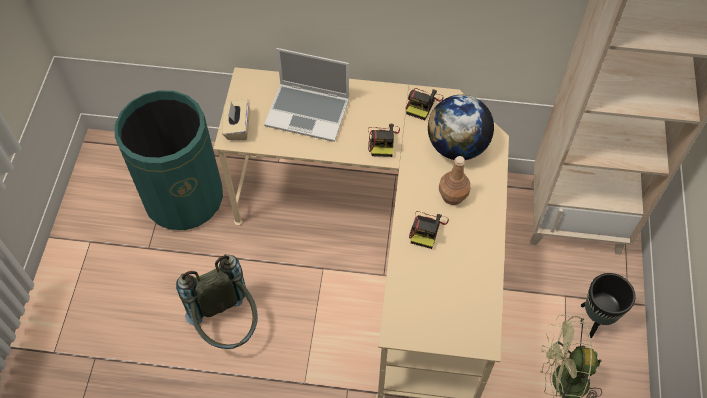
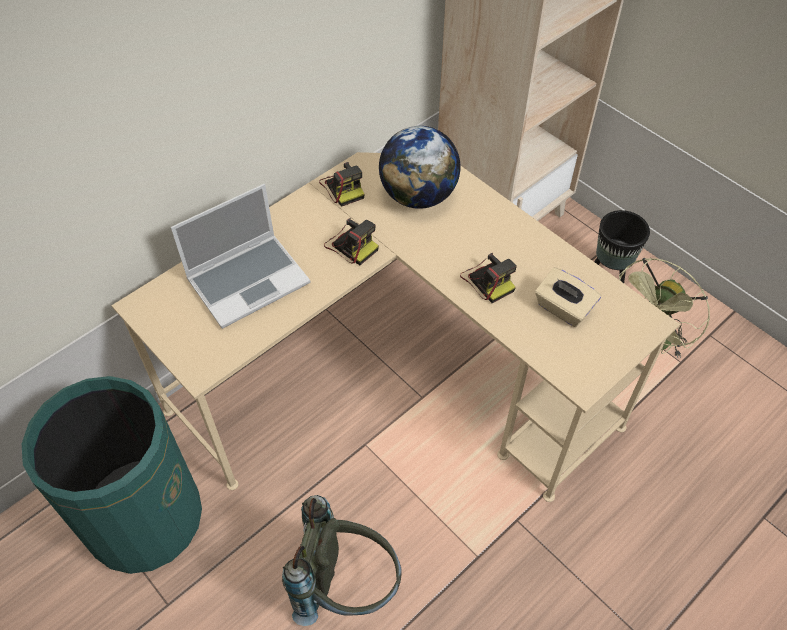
camera: 50 degrees left, 5 degrees down
beige tissue box [222,99,250,140] -> beige tissue box moved to [535,267,601,327]
brown bottle [439,156,471,205] -> none

